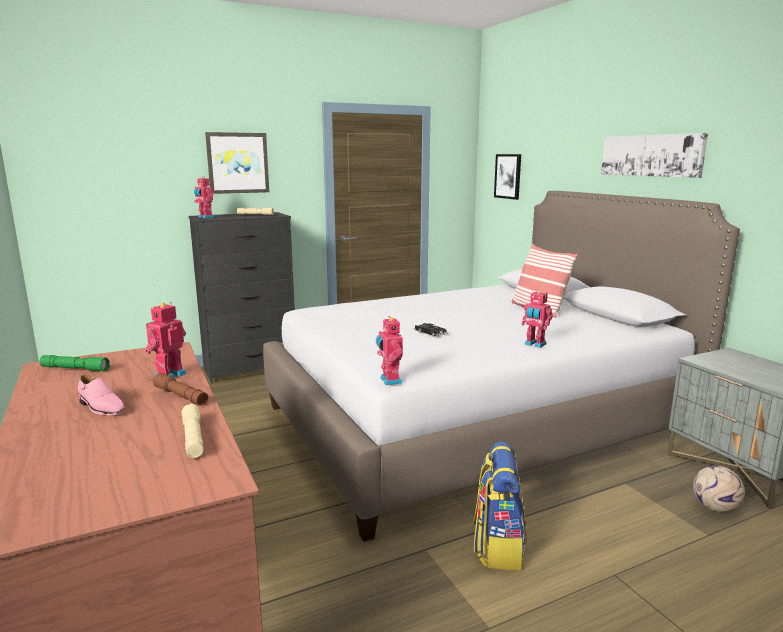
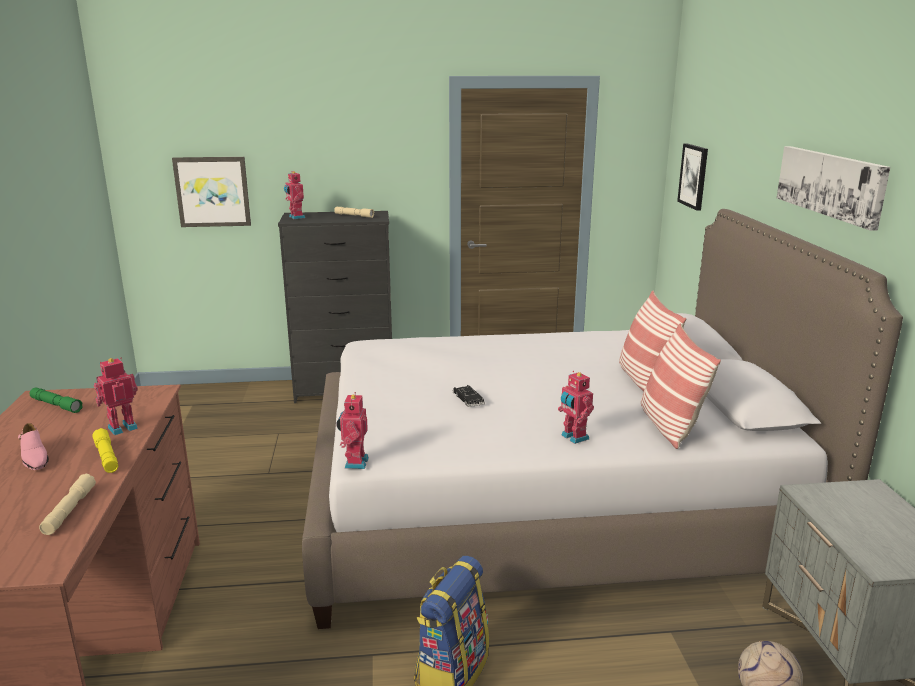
camera: 20 degrees right, 5 degrees up
brown flashlight [153,373,208,405] -> yellow flashlight [92,428,118,473]
picture [205,132,269,194] -> picture moved to [172,157,251,227]
none -> pillow [641,323,721,449]

